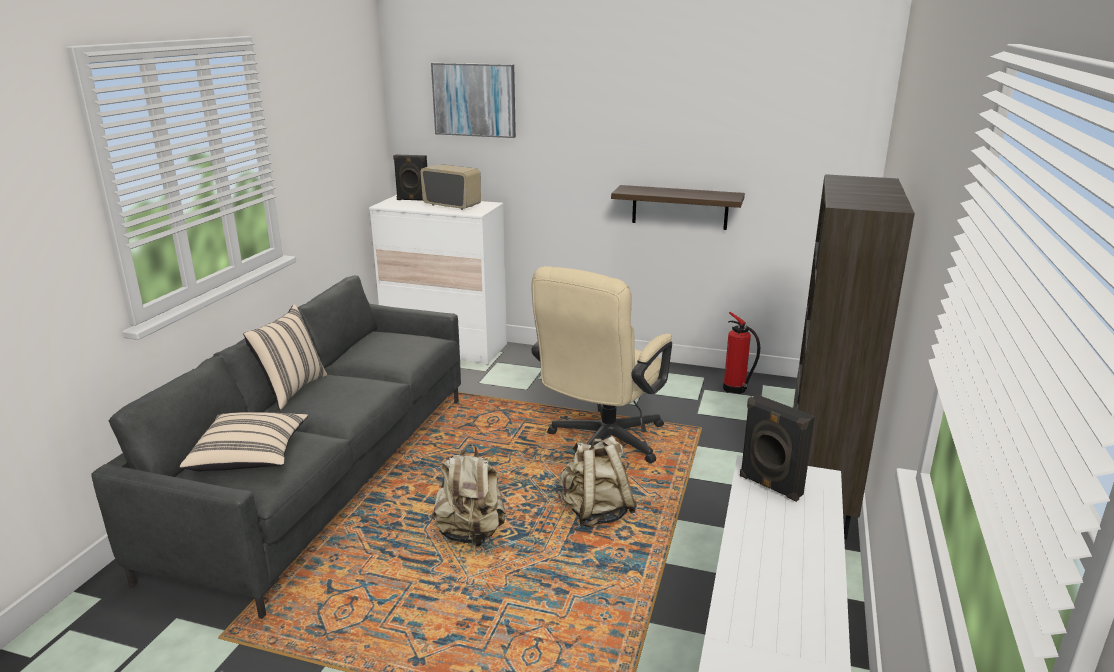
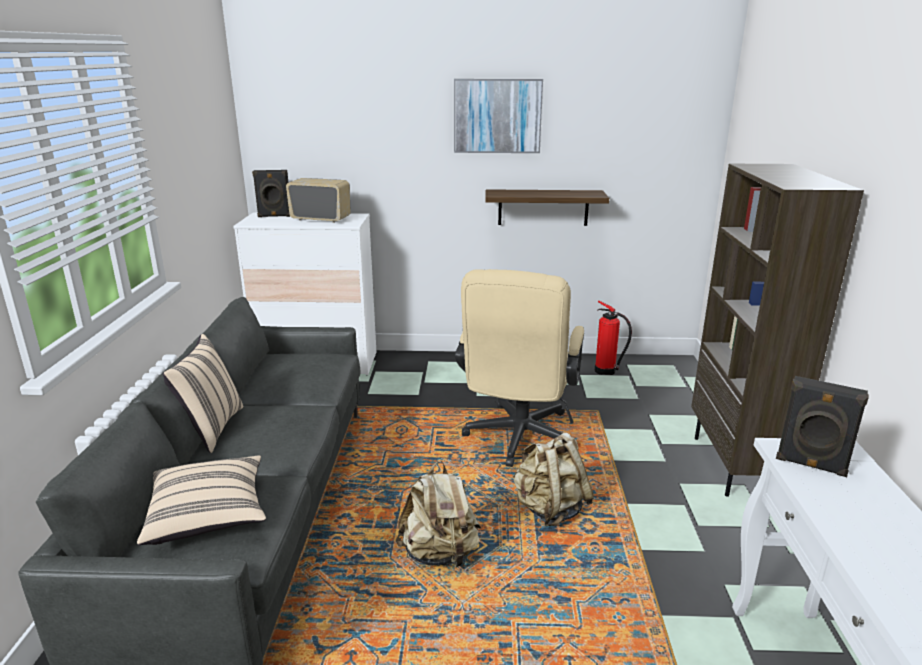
camera: 15 degrees left, 0 degrees up
picture [431,63,516,138] -> picture moved to [454,79,543,153]

